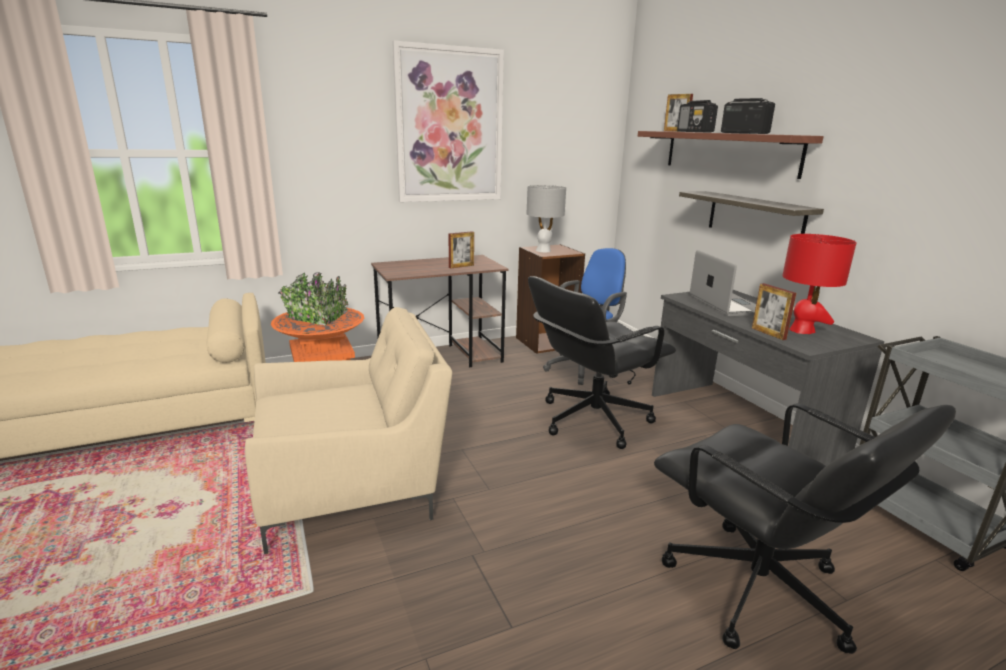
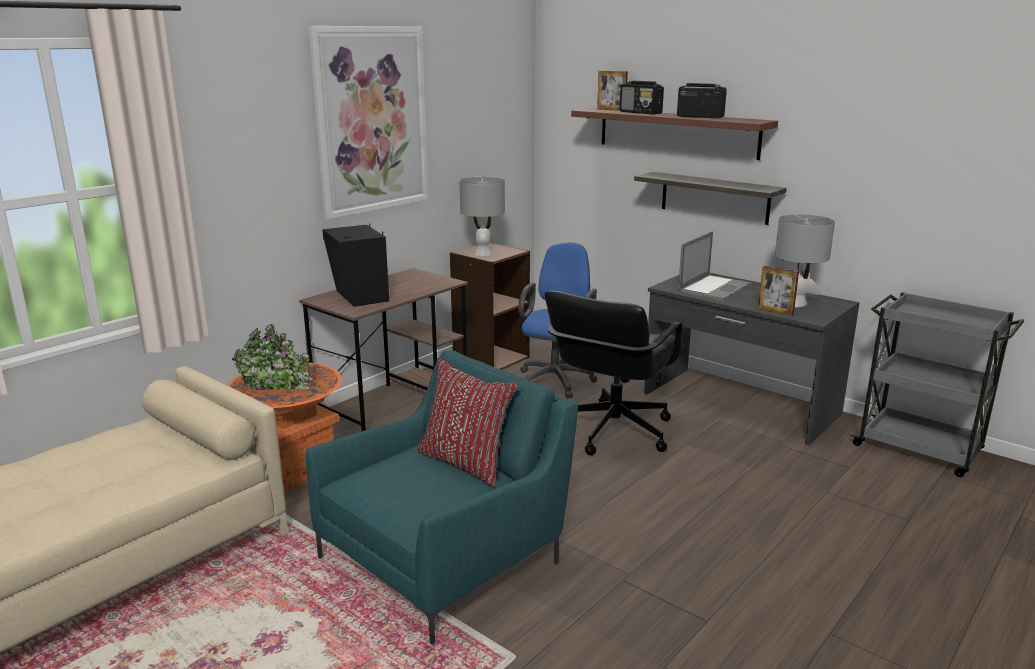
camera: 25 degrees left, 0 degrees up
beige armchair [245,307,452,554] -> turquoise armchair [306,350,578,645]
picture frame [448,231,474,269] -> none
black office chair [654,403,956,654] -> none
laptop [690,250,756,316] -> laptop turned 75 degrees clockwise [678,231,752,301]
red table lamp [782,234,857,334] -> grey table lamp [775,214,835,307]
none -> black speaker [323,223,389,307]
none -> red pillow [417,359,518,488]

